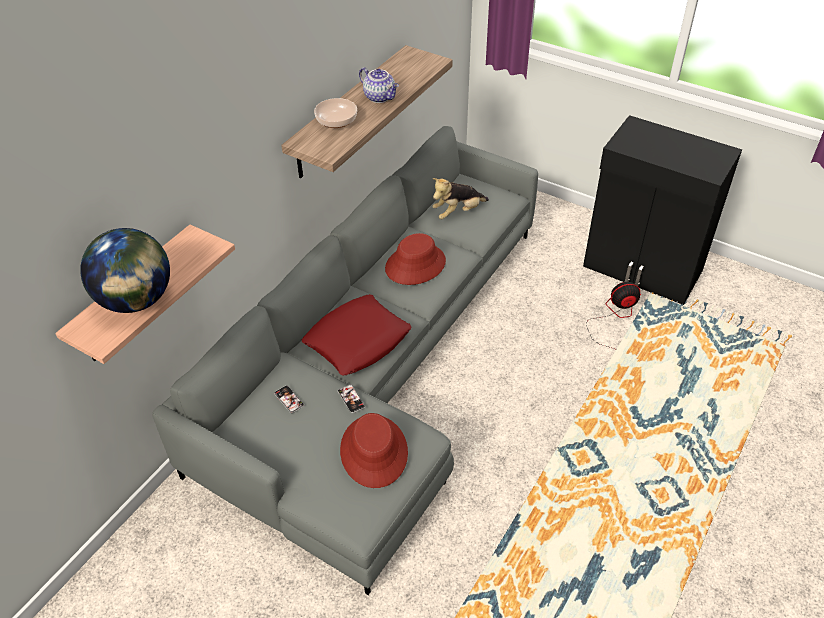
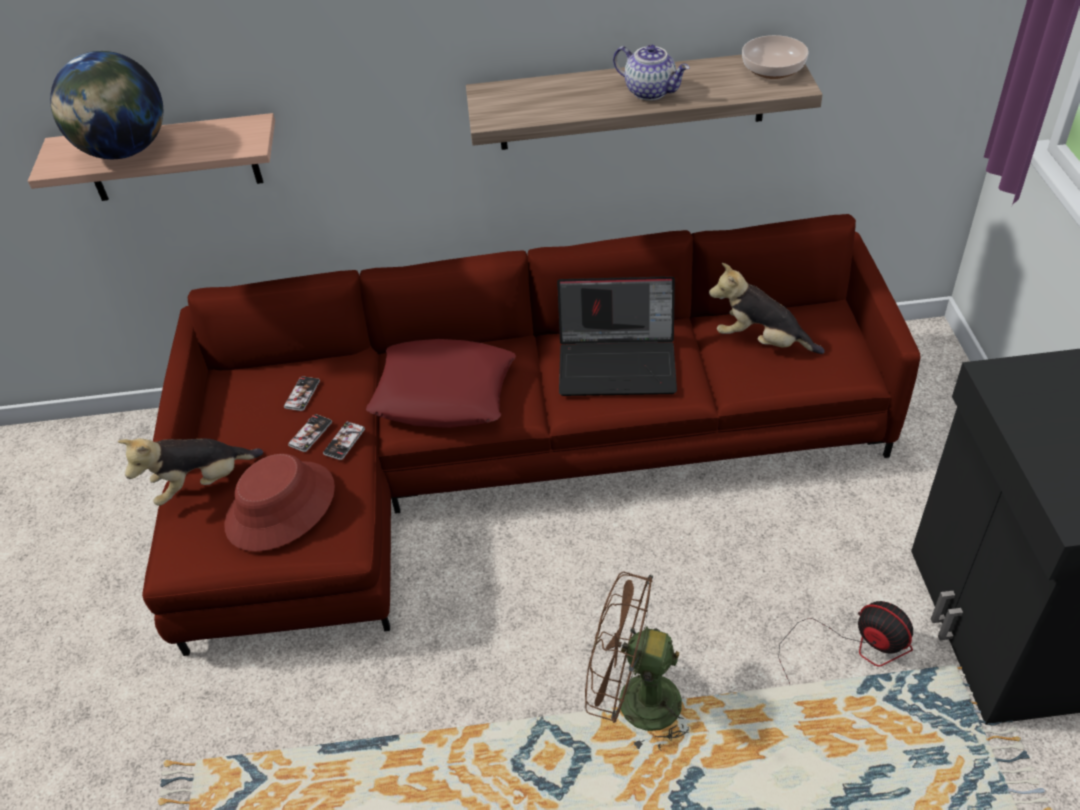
camera: 55 degrees right, 0 degrees up
grey sofa [152,126,538,595] -> red sofa [142,214,920,656]
bowl [314,98,357,128] -> bowl moved to [742,35,809,79]
teapot [359,67,399,103] -> teapot turned 60 degrees counterclockwise [613,44,690,100]
red hat [385,233,446,285] -> laptop [557,276,677,396]
none -> plush toy [118,438,263,506]
none -> phone [288,414,332,452]
none -> brown fan [585,571,689,751]

